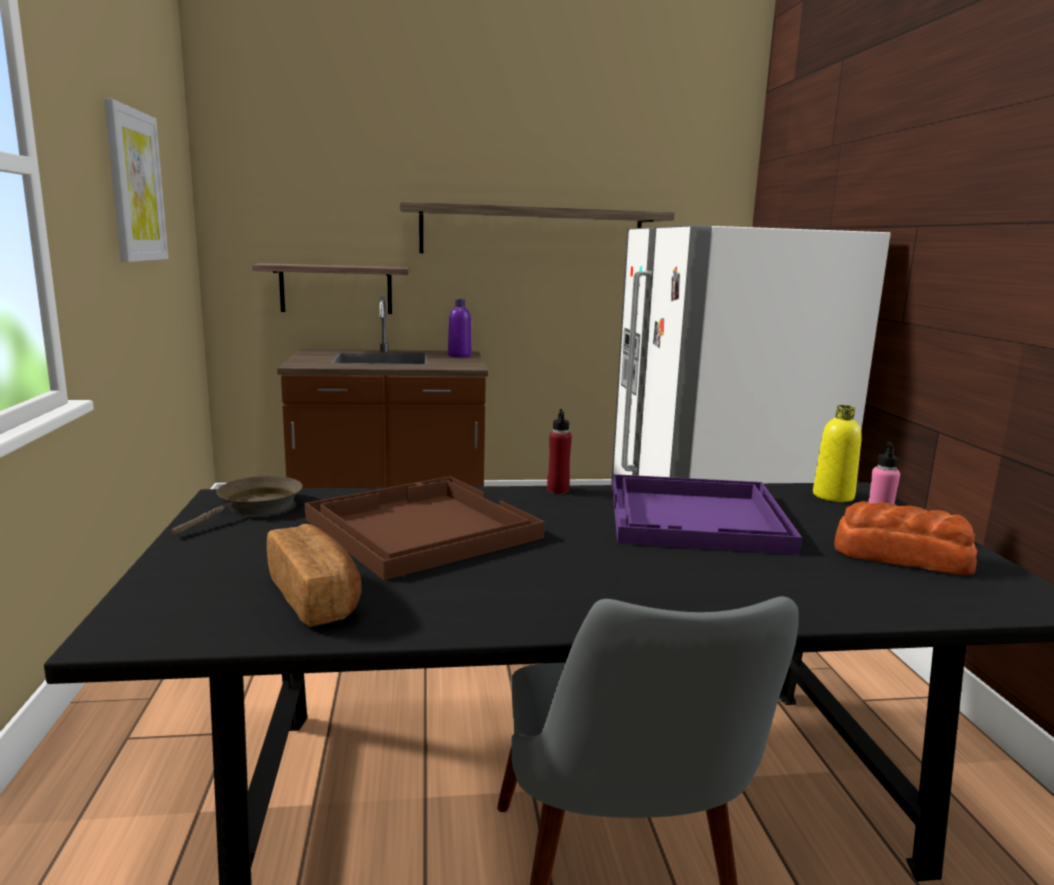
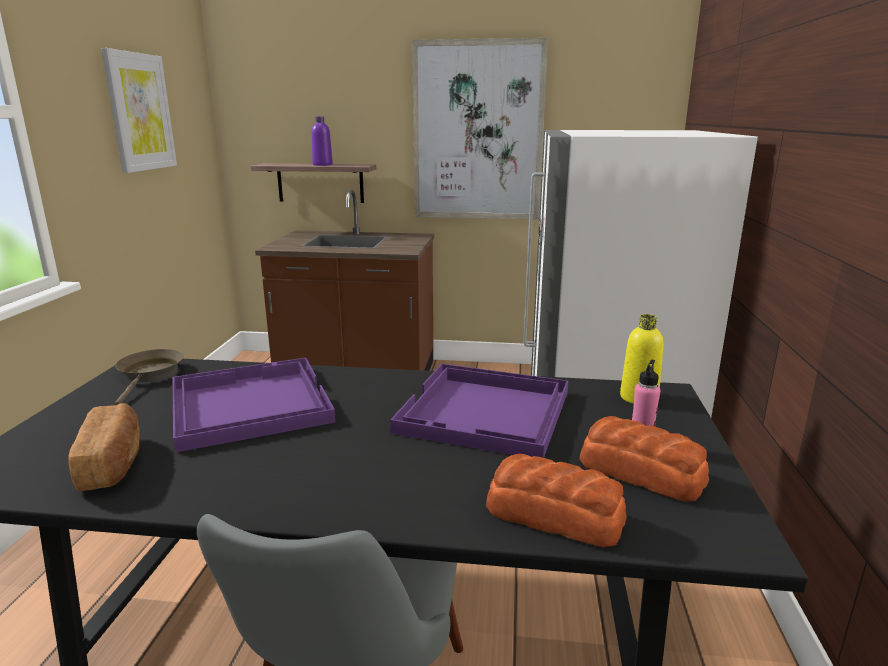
camera: 15 degrees right, 5 degrees up
brown frying pan [171,476,303,535] -> brown frying pan turned 45 degrees counterclockwise [115,349,183,405]
brown tray [305,476,545,580] -> purple tray [173,358,336,452]
shelf [399,201,675,253] -> picture [412,38,548,220]
purple bottle [448,299,472,357] -> purple bottle moved to [312,116,333,166]
red bottle [547,409,572,494] -> none
none -> bread [486,454,627,547]

